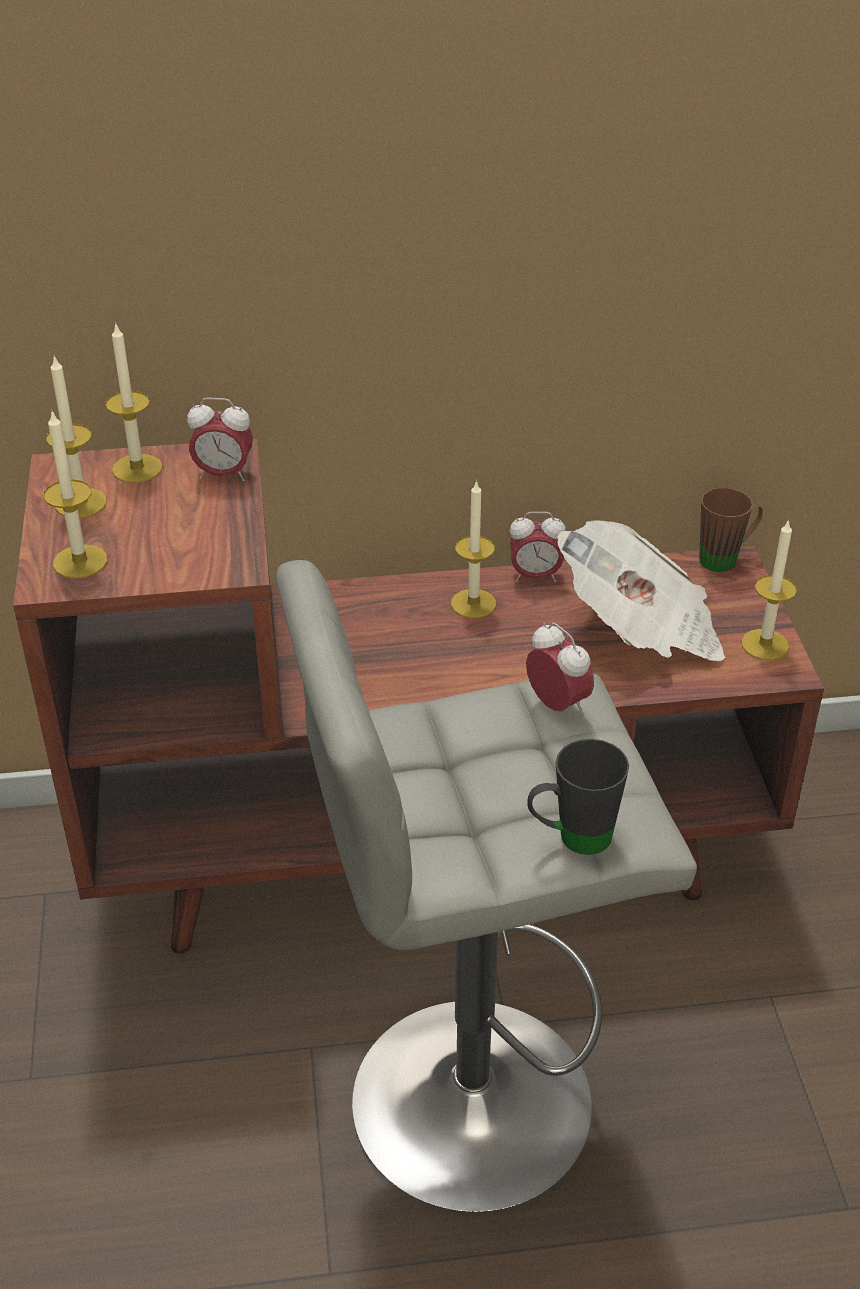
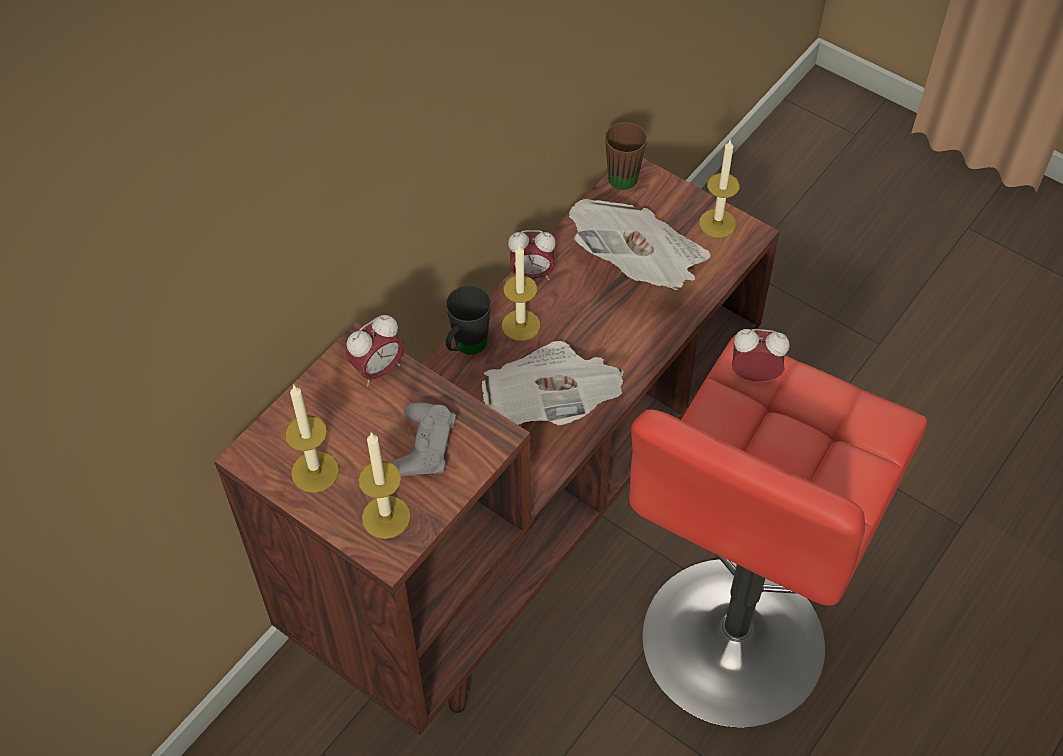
camera: 45 degrees left, 15 degrees up
candle [105,322,163,483] -> none
grey stool [276,560,697,1212] -> red stool [629,335,927,728]
alarm clock [510,512,566,582] -> alarm clock turned 45 degrees clockwise [508,230,556,280]
black mug [527,739,629,855] -> black mug moved to [446,285,491,355]
none -> grey game controller [392,403,456,476]
none -> newspaper [482,341,623,426]

